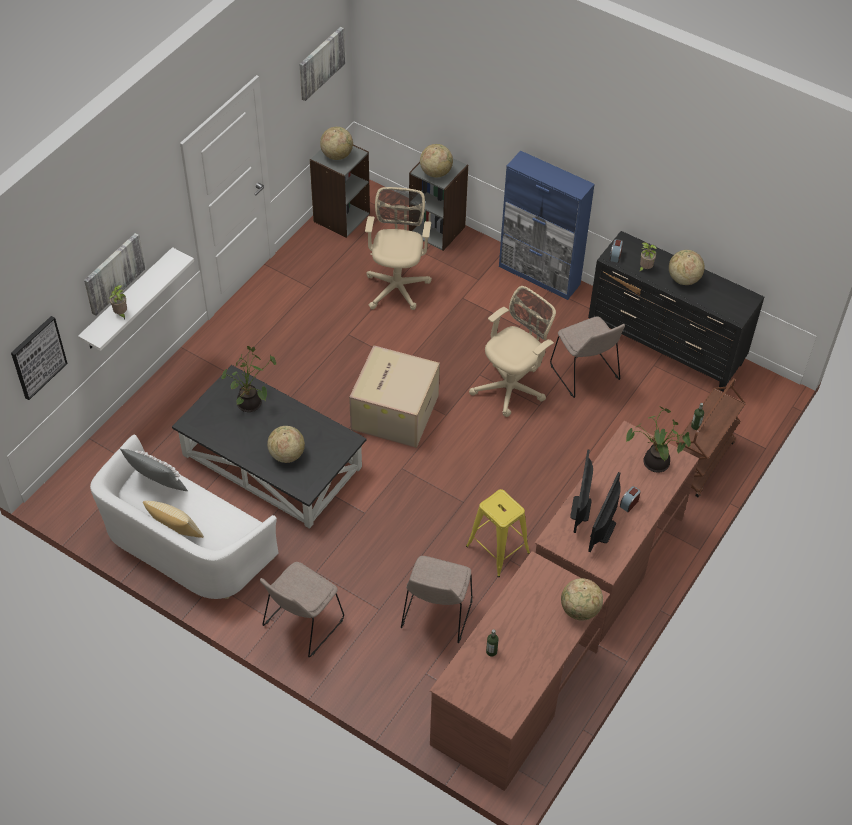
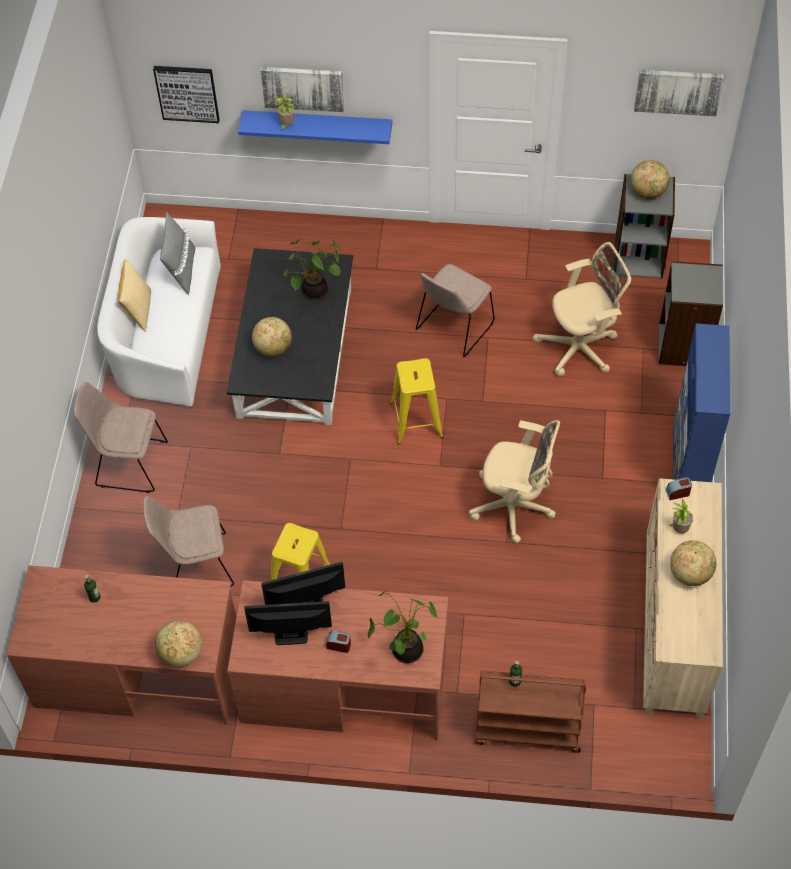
camera: 65 degrees right, 5 degrees up
white shelf [78,247,194,351] -> blue shelf [238,110,392,144]
cardboard box [349,345,440,448] -> yellow stool [390,358,443,444]
globe [420,144,453,178] -> none
beige chair [550,316,625,398] -> beige chair moved to [416,264,495,357]
black dresser [588,231,764,391] -> beige dresser [643,478,723,718]

